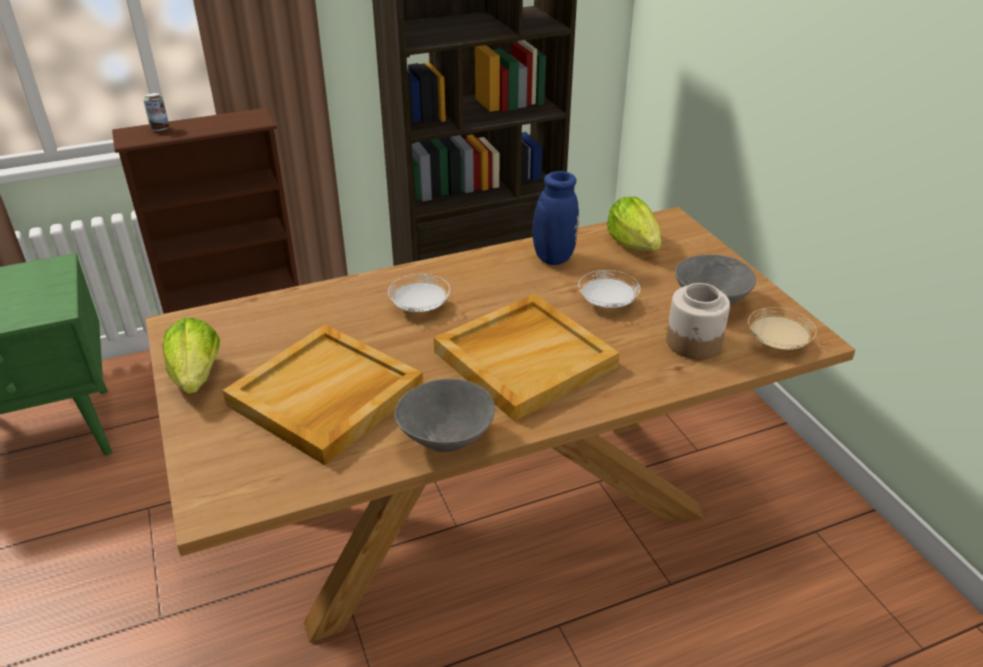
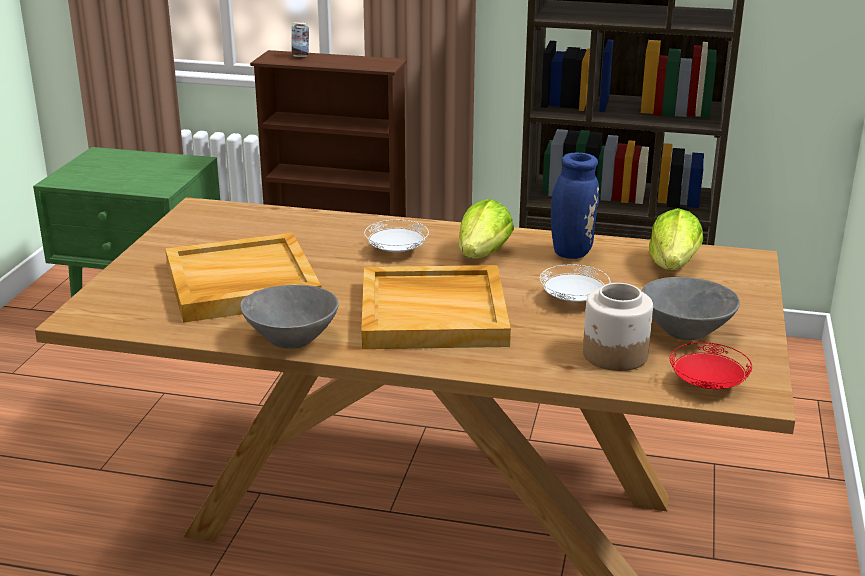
camera: 35 degrees right, 10 degrees down
lettuce [162,318,220,394] -> lettuce moved to [459,199,514,258]
beige plate [748,307,817,350] -> red plate [670,342,752,389]

